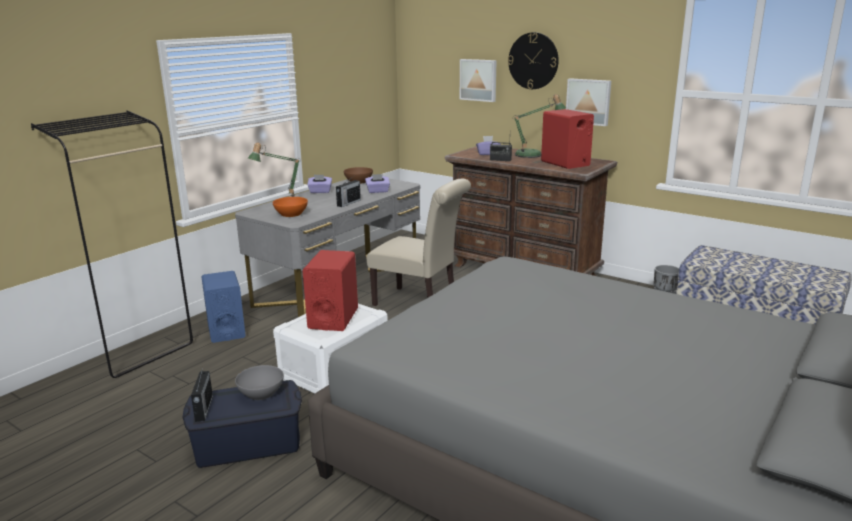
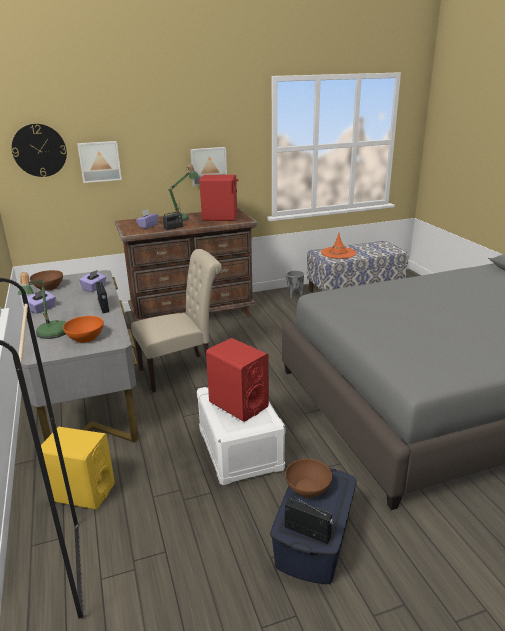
camera: 55 degrees left, 5 degrees up
blue speaker [202,271,246,343] -> yellow speaker [41,427,115,510]
grey bowl [235,365,284,400] -> brown bowl [285,459,332,498]
wall clock [508,32,559,89] -> wall clock moved to [12,124,67,177]
none -> orange hat [321,233,356,259]

